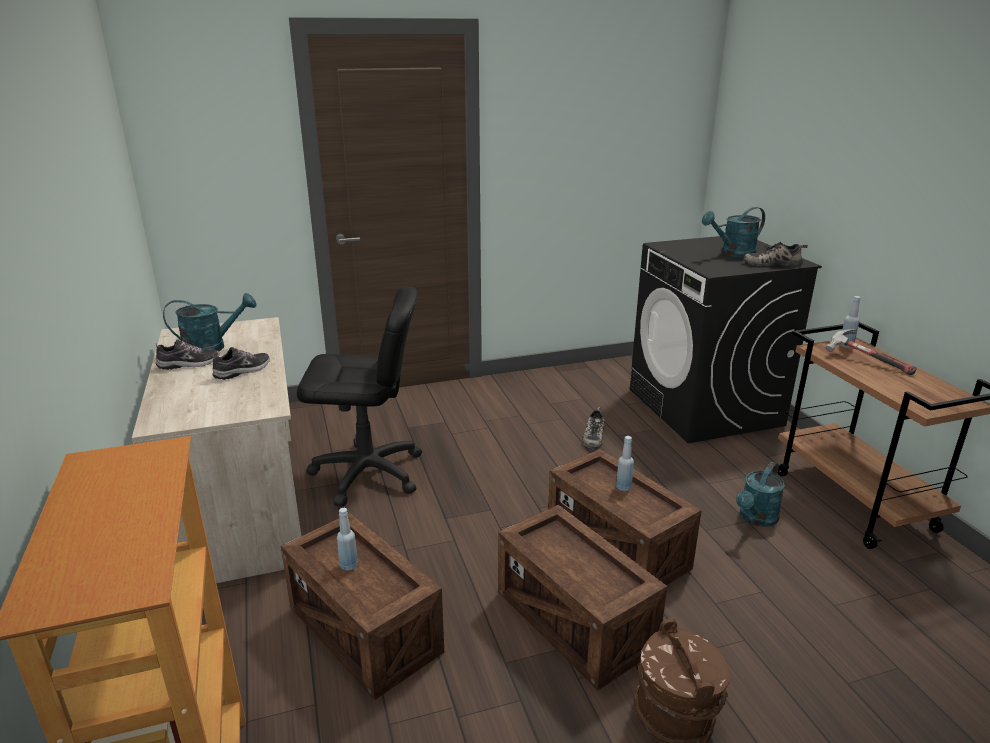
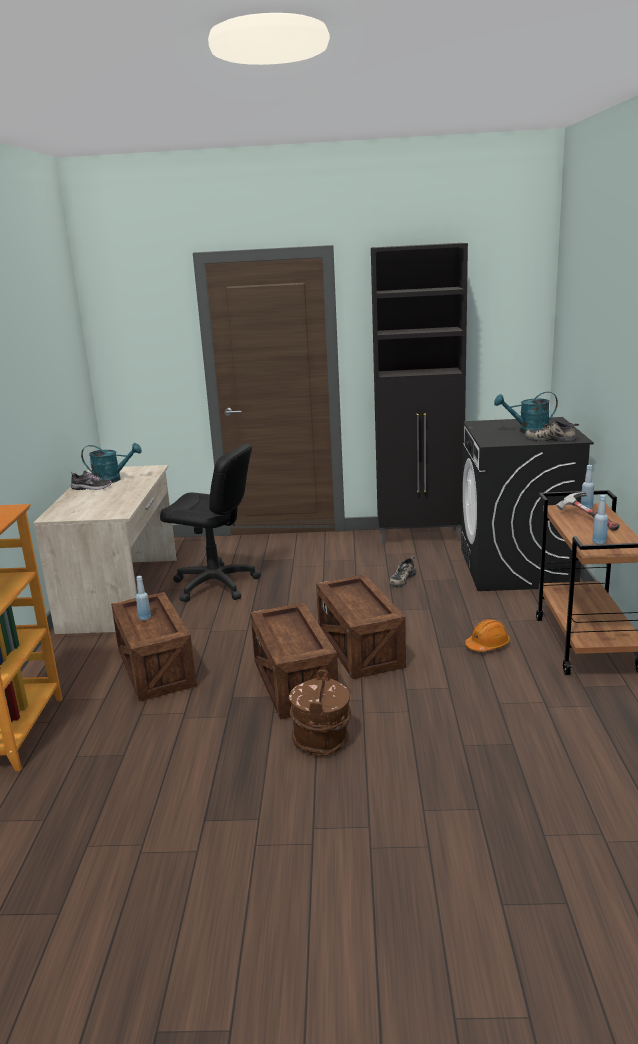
camera: 20 degrees right, 5 degrees down
shoe [212,347,270,380] -> none
blue bottle [616,436,634,491] -> blue bottle moved to [592,495,608,544]
turquoise watering can [736,462,785,527] -> orange hard hat [465,619,510,651]
none -> black cabinet [371,243,468,544]

